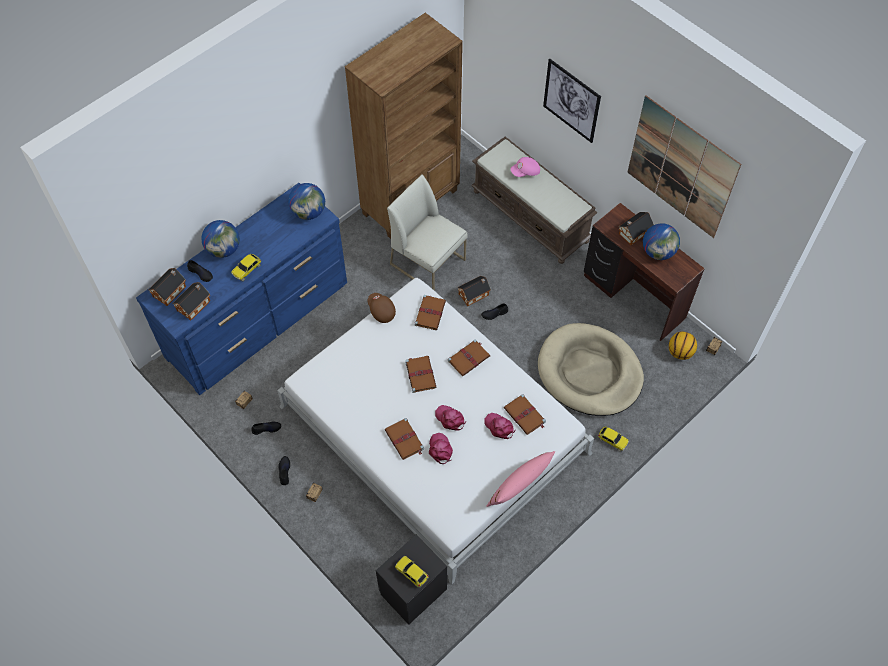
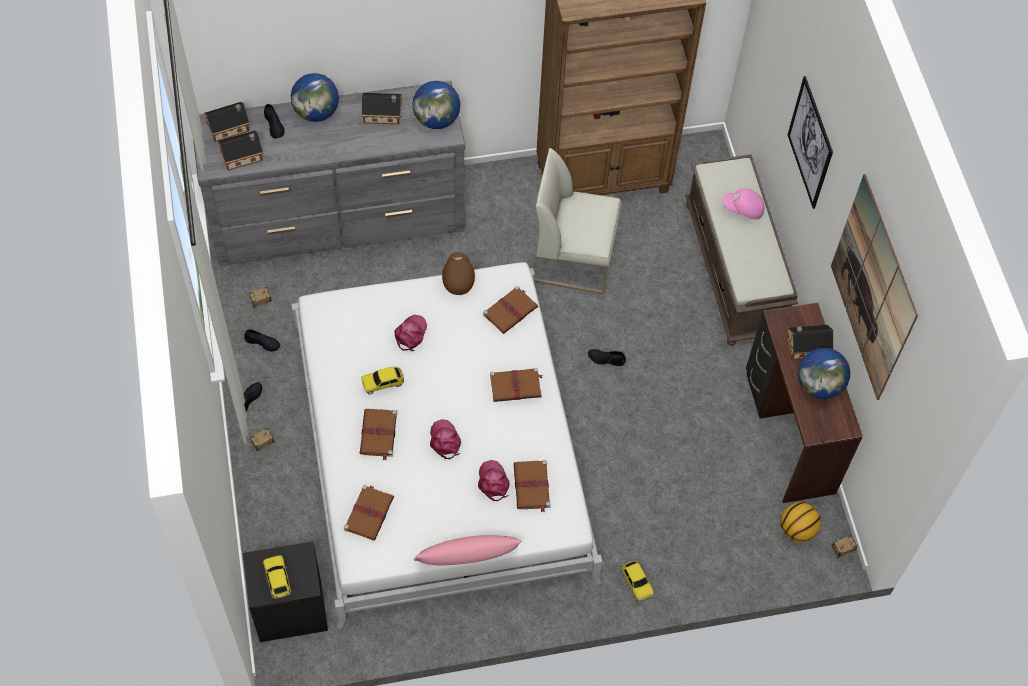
camera: 30 degrees right, 0 degrees up
blue dresser [136,183,347,395] -> grey dresser [193,81,465,266]
toy car [231,254,261,281] -> toy car moved to [361,367,404,395]
white chair [387,174,468,291] -> white chair turned 60 degrees counterclockwise [533,148,621,294]
brown book [405,356,436,393] -> brown book moved to [344,485,394,541]
pink cap [429,433,453,464] -> pink cap moved to [395,315,427,351]
toy house [458,276,491,306] -> toy house moved to [362,93,402,124]
beige dog bed [538,323,644,416] -> none

